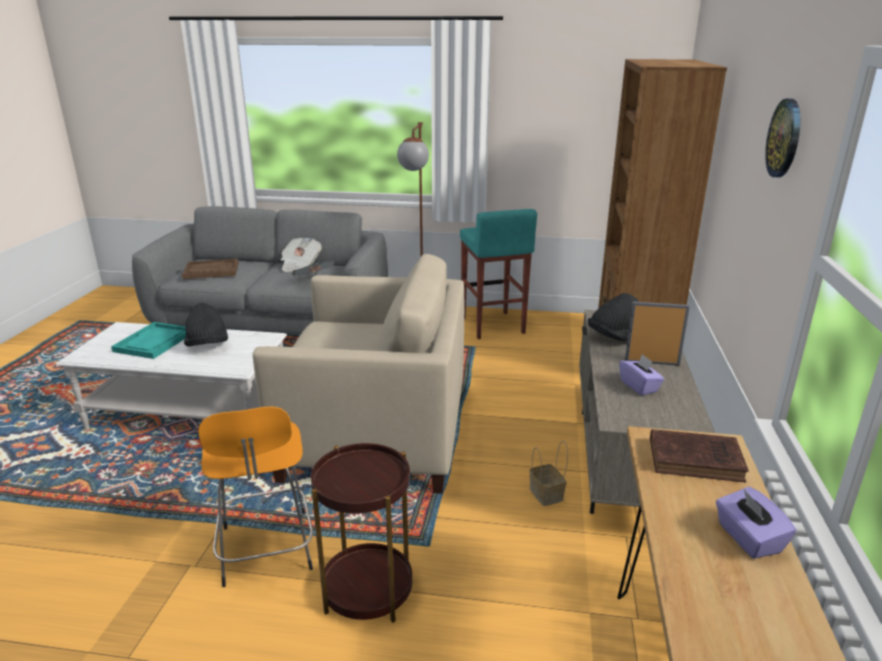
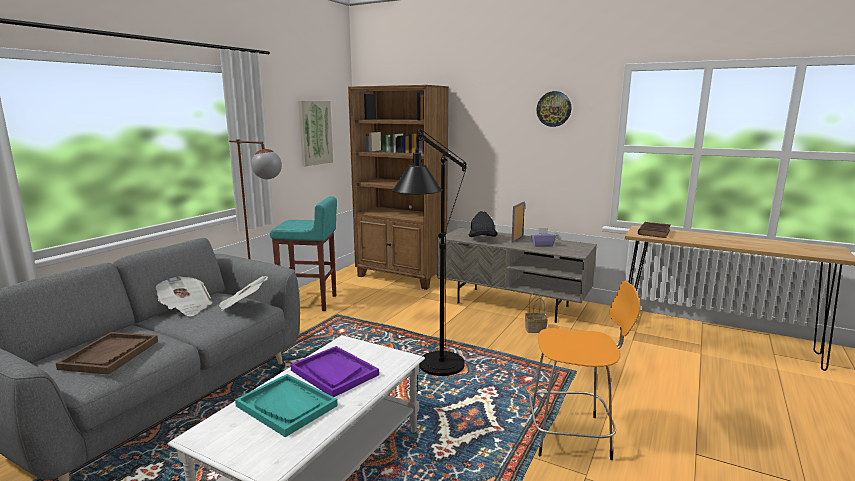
camera: 70 degrees left, 10 degrees down
black hat [184,303,228,346] -> purple tray [290,346,379,397]
beige armchair [253,254,464,494] -> black floor lamp [392,129,467,376]
brown side table [311,443,412,623] -> none
purple tissue box [716,487,796,559] -> none
none -> picture [298,101,333,166]

